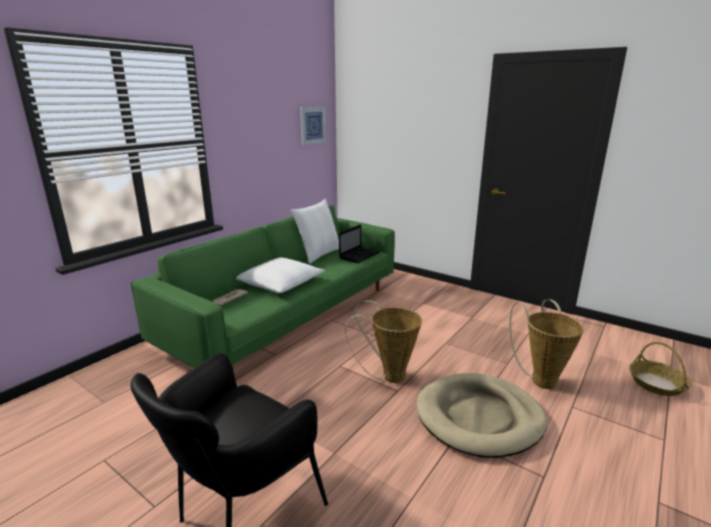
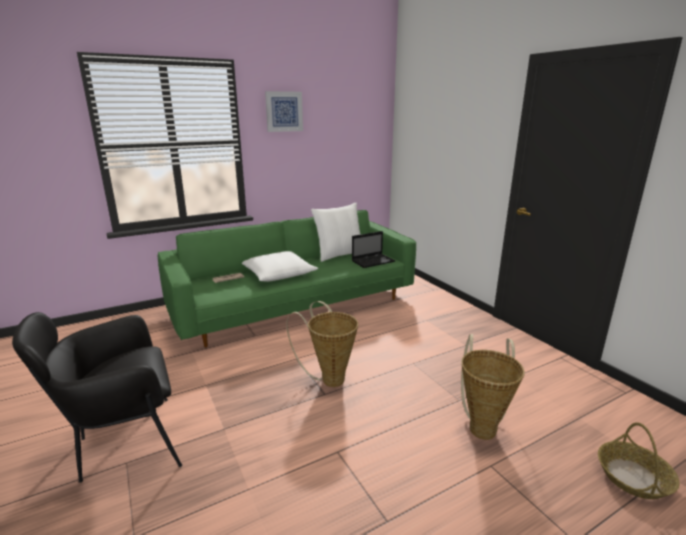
camera: 25 degrees right, 0 degrees up
picture [300,107,326,145] -> picture moved to [265,91,303,132]
beige dog bed [417,373,547,458] -> none

